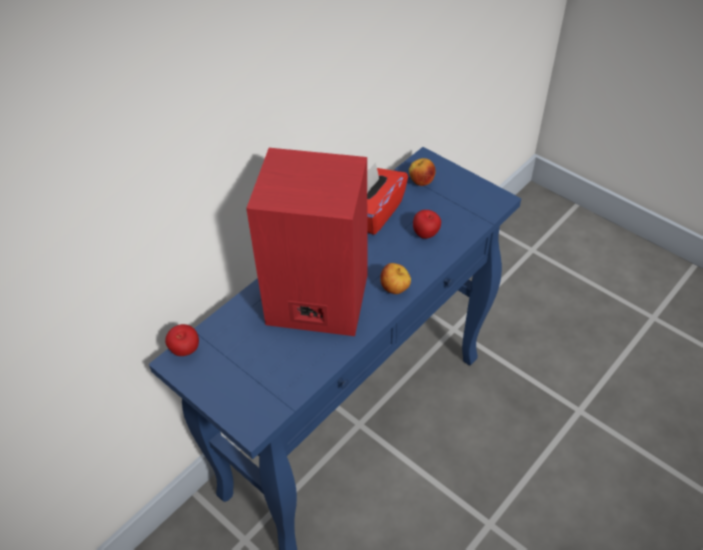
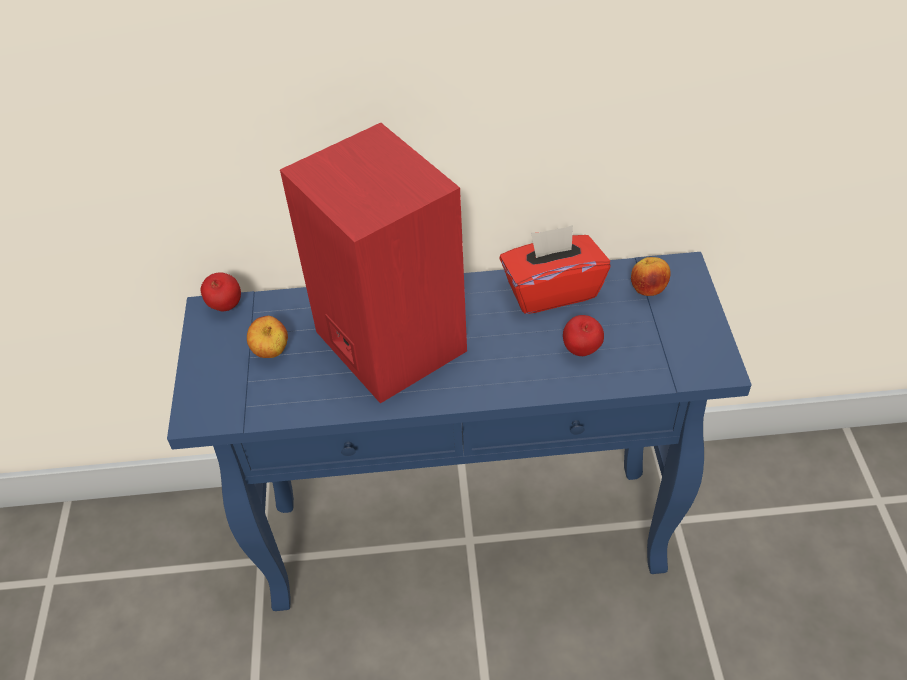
camera: 45 degrees right, 0 degrees up
apple [380,263,411,294] -> apple moved to [247,316,288,358]

